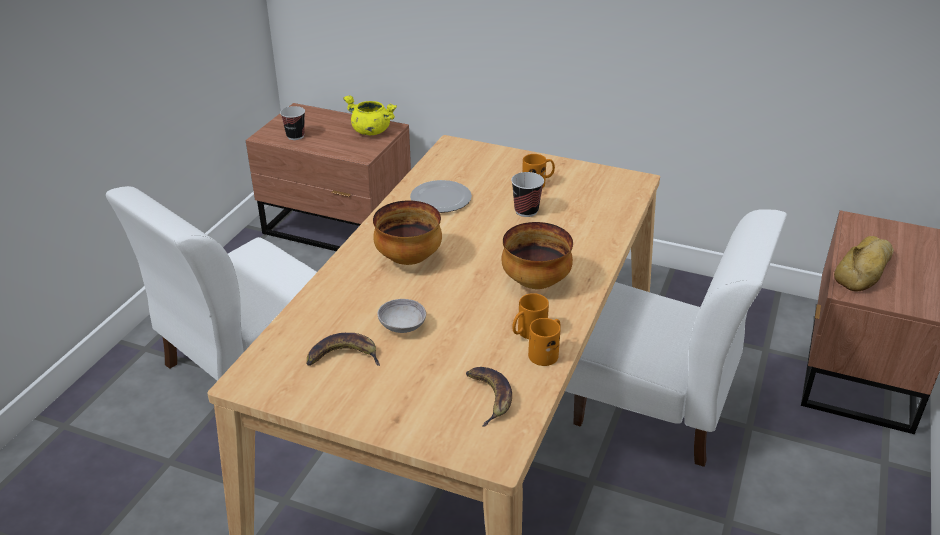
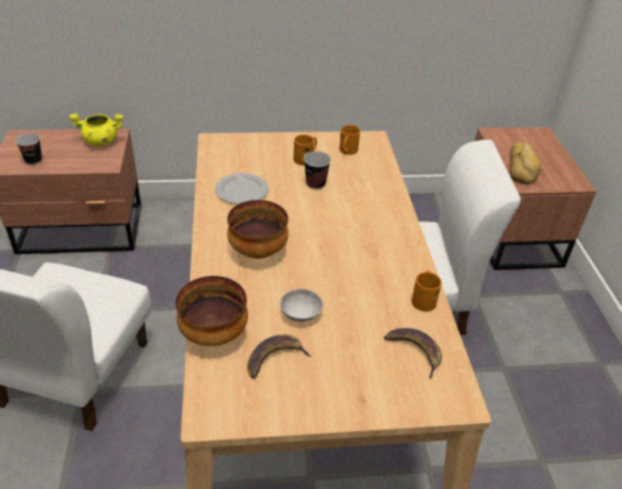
camera: 30 degrees left, 5 degrees up
bowl [501,222,573,289] -> bowl moved to [175,276,248,346]
orange mug [512,293,549,339] -> orange mug moved to [339,125,360,155]

